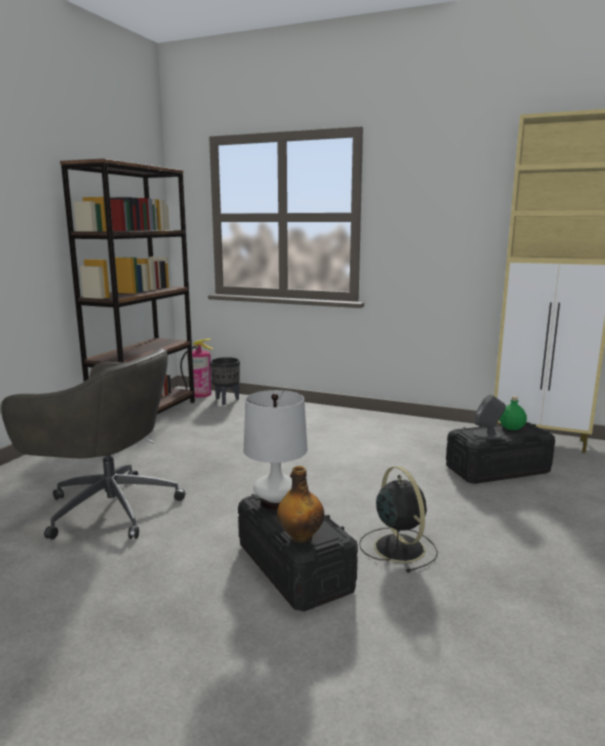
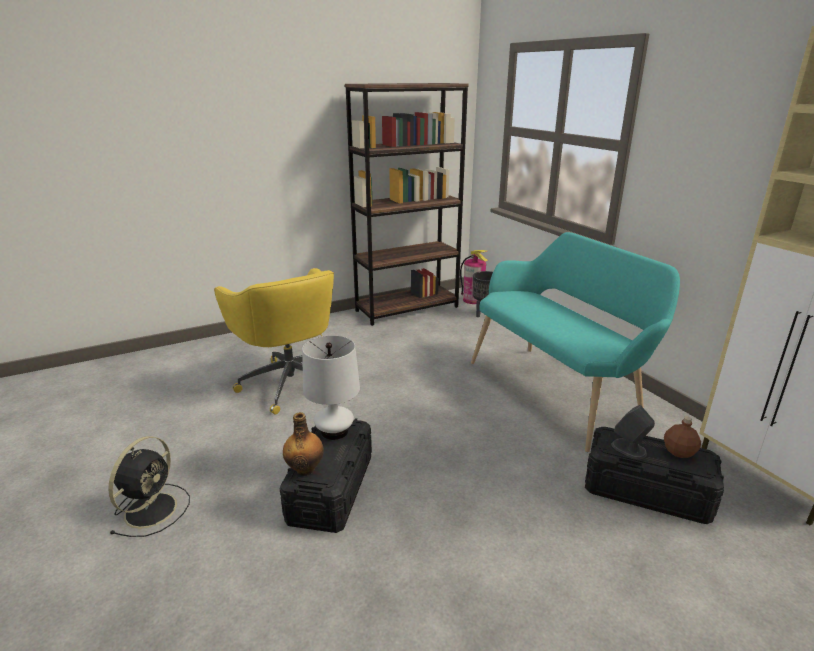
camera: 40 degrees right, 10 degrees up
grey office chair [1,348,186,539] -> yellow office chair [214,268,334,414]
black fan [359,466,438,573] -> black fan moved to [108,436,190,537]
green bottle [499,396,527,430] -> brown bottle [664,416,701,458]
none -> turquoise bench [471,232,680,452]

